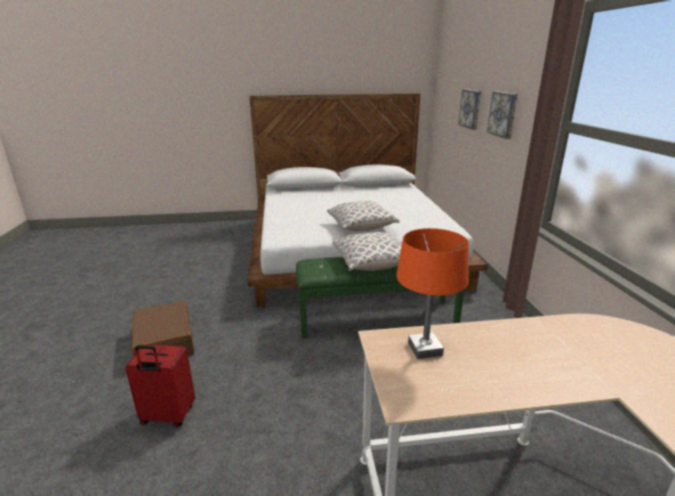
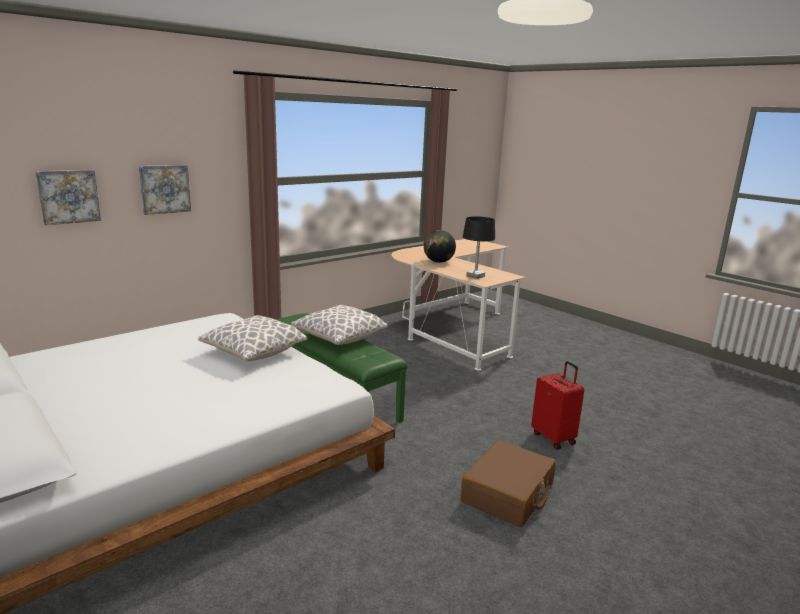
camera: 125 degrees left, 5 degrees down
orange table lamp [396,228,469,359] -> black table lamp [463,216,495,279]
none -> globe [424,230,456,263]

